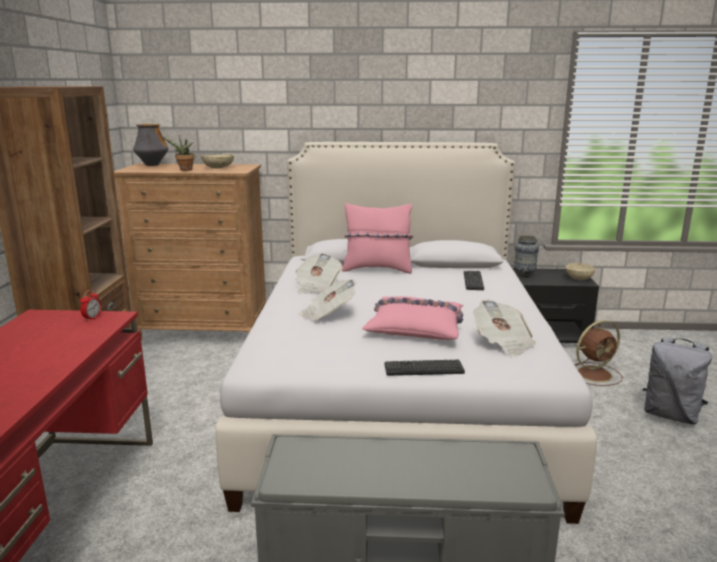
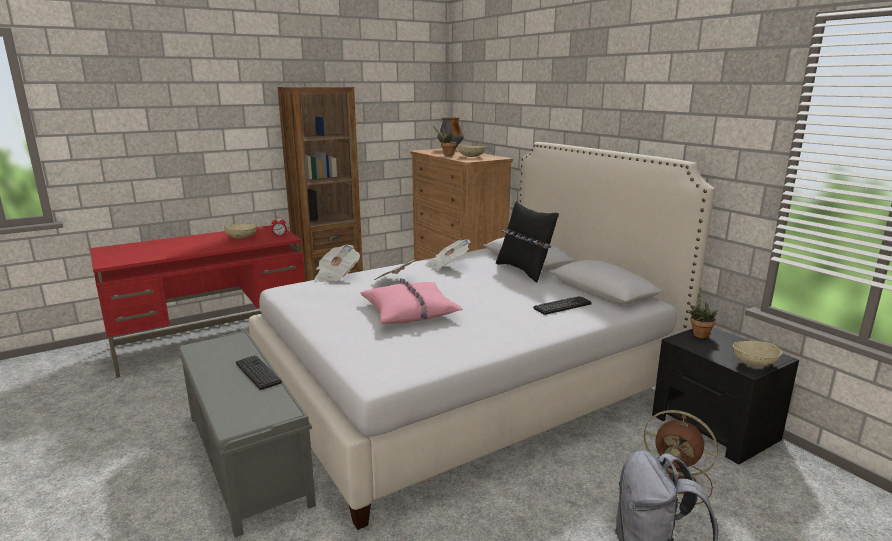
camera: 55 degrees right, 0 degrees up
pink pillow [342,203,413,274] -> black pillow [496,201,559,282]
keyboard [385,360,465,376] -> keyboard moved to [236,355,282,390]
newspaper [473,299,536,357] -> newspaper moved to [314,245,360,282]
vase [514,235,539,277] -> potted plant [686,288,718,338]
none -> beige bowl [224,224,257,239]

